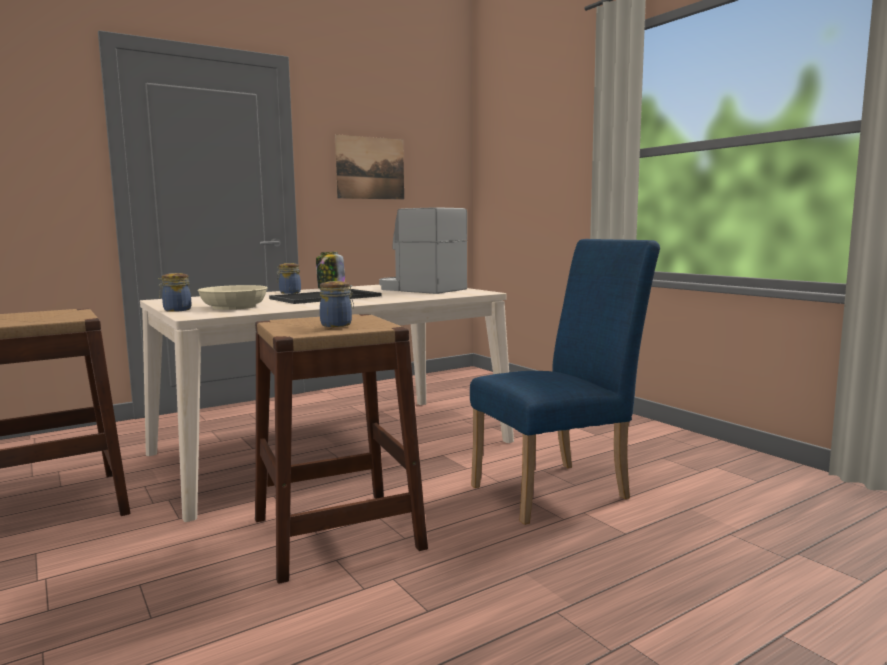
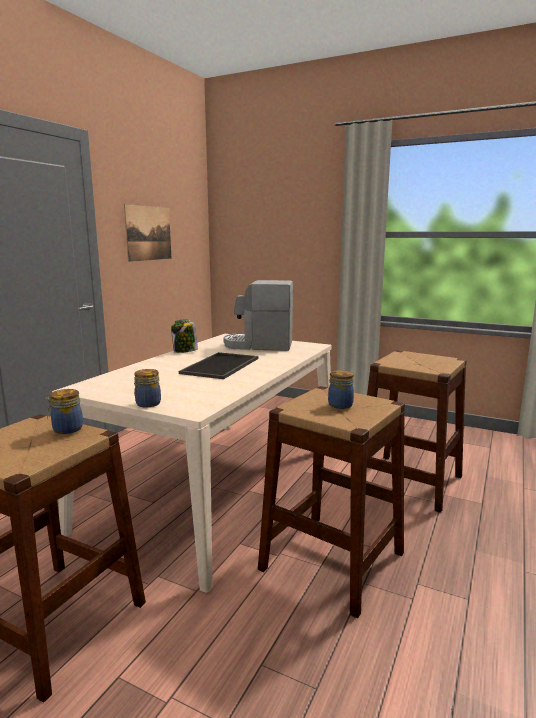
camera: 30 degrees left, 5 degrees up
beige bowl [197,285,268,310] -> none
jar [277,263,301,294] -> jar moved to [46,389,83,434]
blue chair [470,239,660,525] -> brown stool [367,350,467,513]

